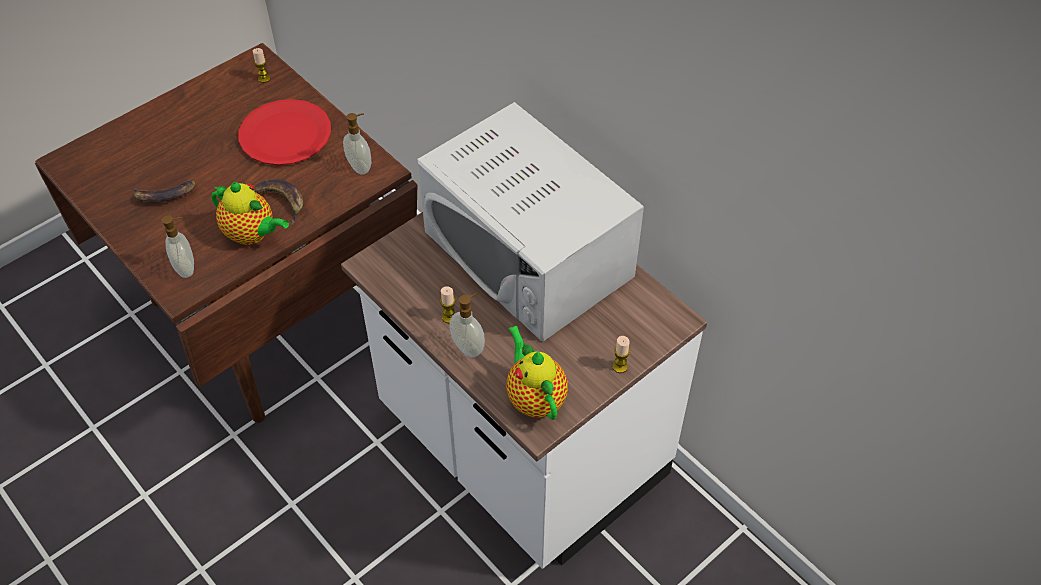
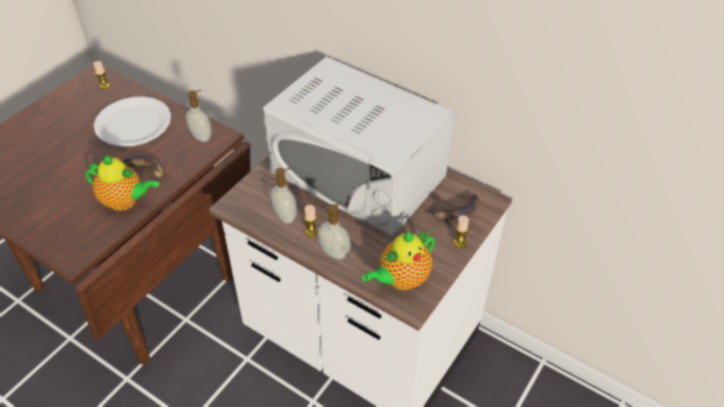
camera: 15 degrees left, 5 degrees down
banana [133,179,196,202] -> banana moved to [425,193,480,220]
soap dispenser [162,215,194,278] -> soap dispenser moved to [270,168,297,224]
red plate [238,99,331,165] -> white plate [94,96,171,147]
teapot [506,325,568,420] -> teapot turned 90 degrees counterclockwise [362,232,435,290]

